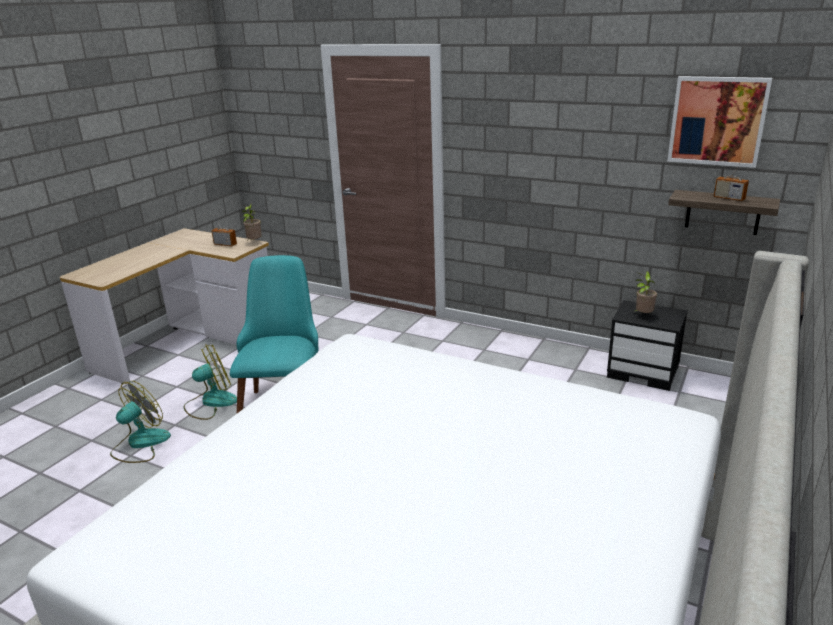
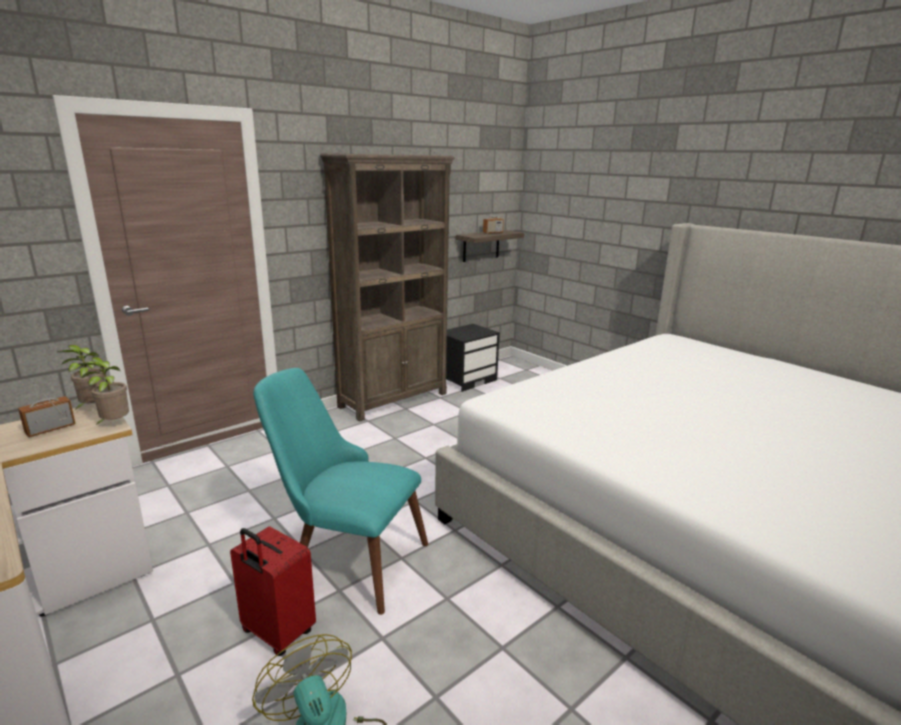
camera: 70 degrees left, 5 degrees down
fan [183,344,237,420] -> red suitcase [230,526,316,656]
potted plant [635,271,657,313] -> potted plant moved to [79,357,129,426]
picture [667,76,772,168] -> none
none -> brown bookcase [320,153,455,422]

